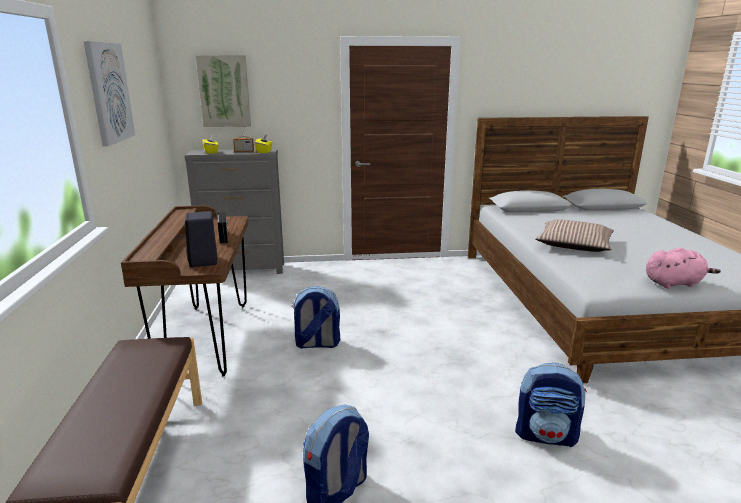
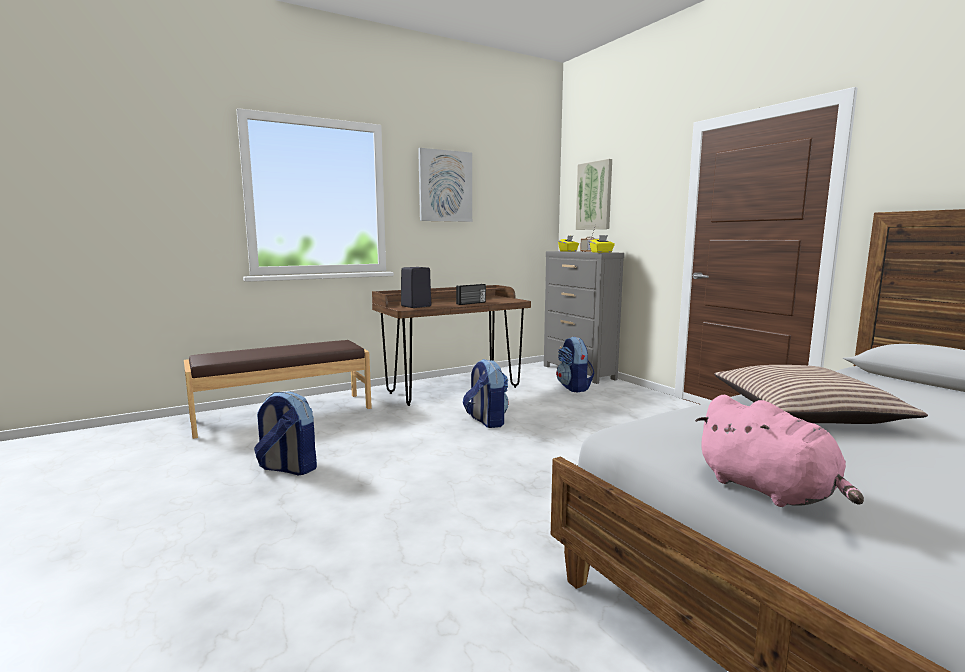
camera: 65 degrees right, 10 degrees down
backpack [515,363,587,447] -> backpack moved to [556,337,595,392]

